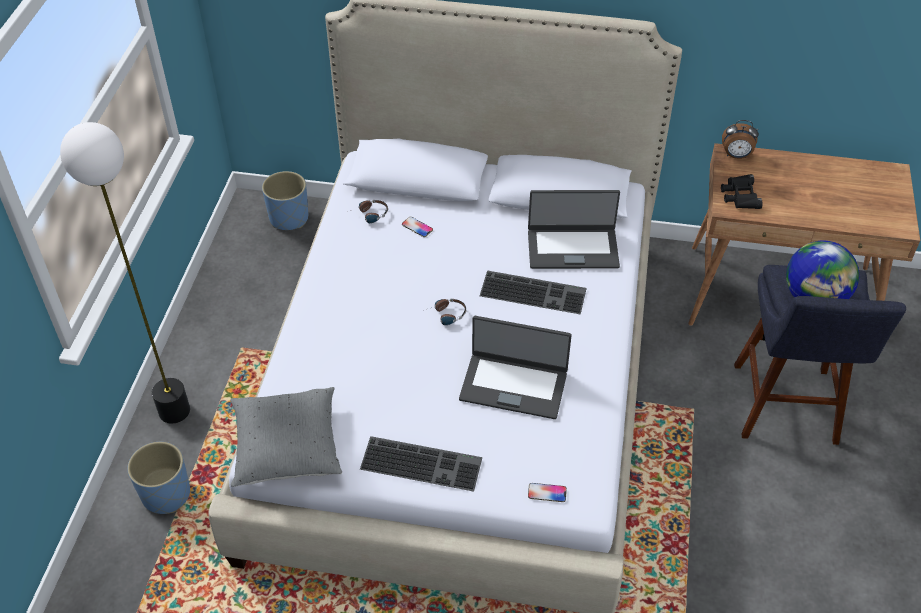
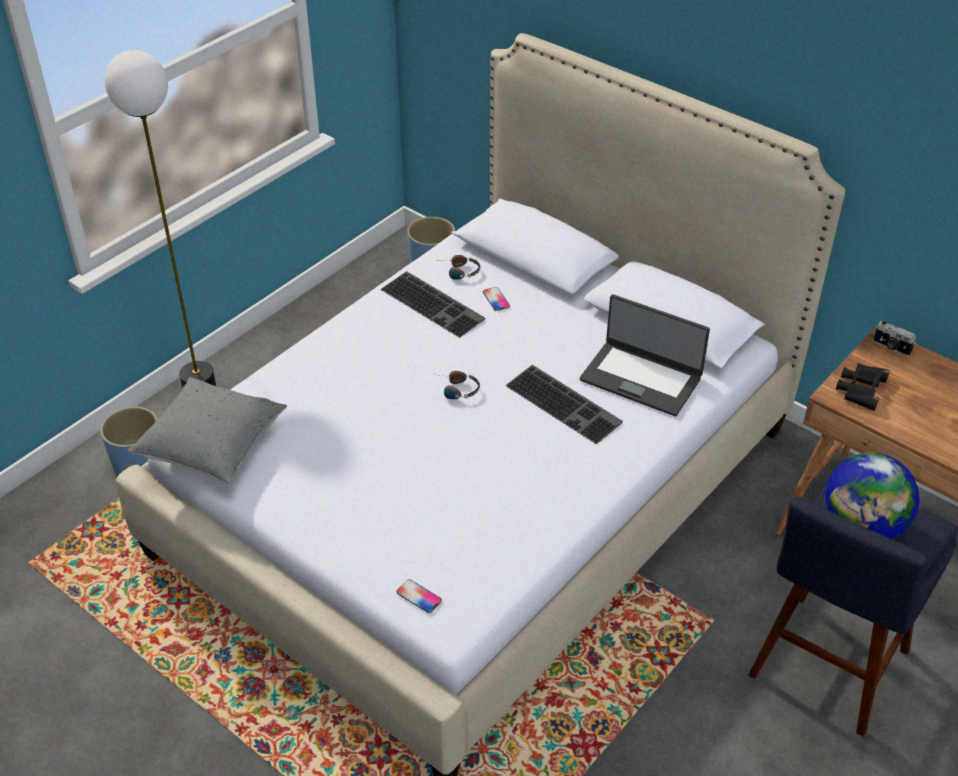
camera: 30 degrees right, 5 degrees down
keyboard [360,436,482,492] -> keyboard moved to [380,271,485,338]
laptop [459,316,572,419] -> none
alarm clock [722,120,759,159] -> camera [873,321,916,356]

